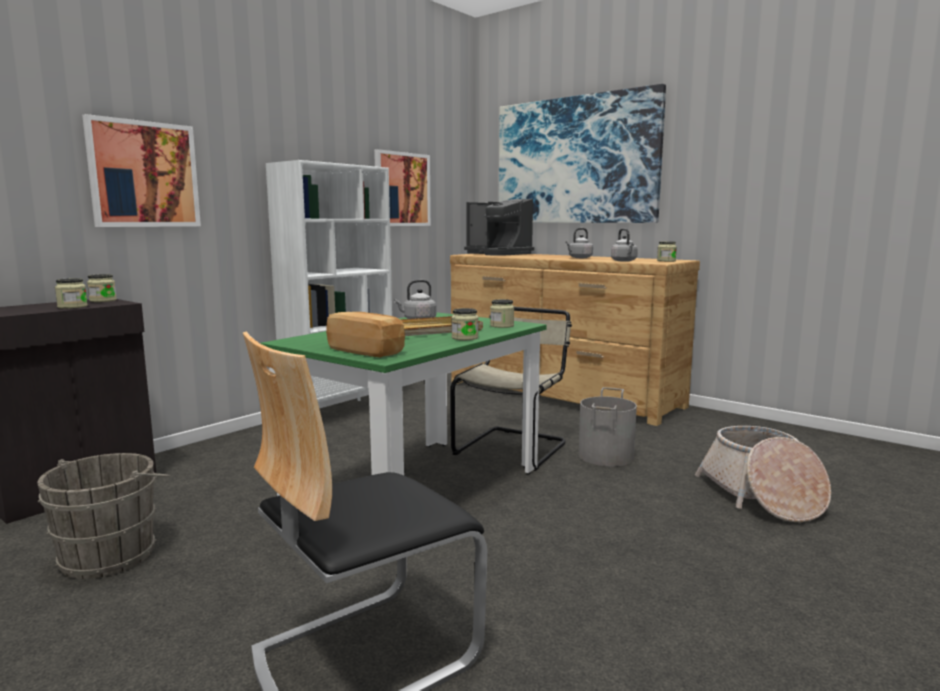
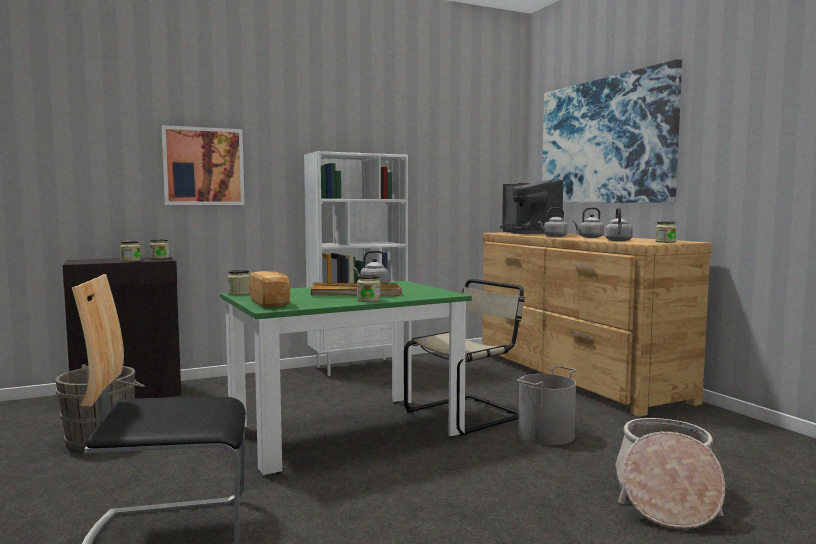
camera: 25 degrees right, 5 degrees down
picture [374,149,431,226] -> none
jar [490,299,514,328] -> jar moved to [227,270,250,295]
none -> grey kettle [538,207,568,237]

